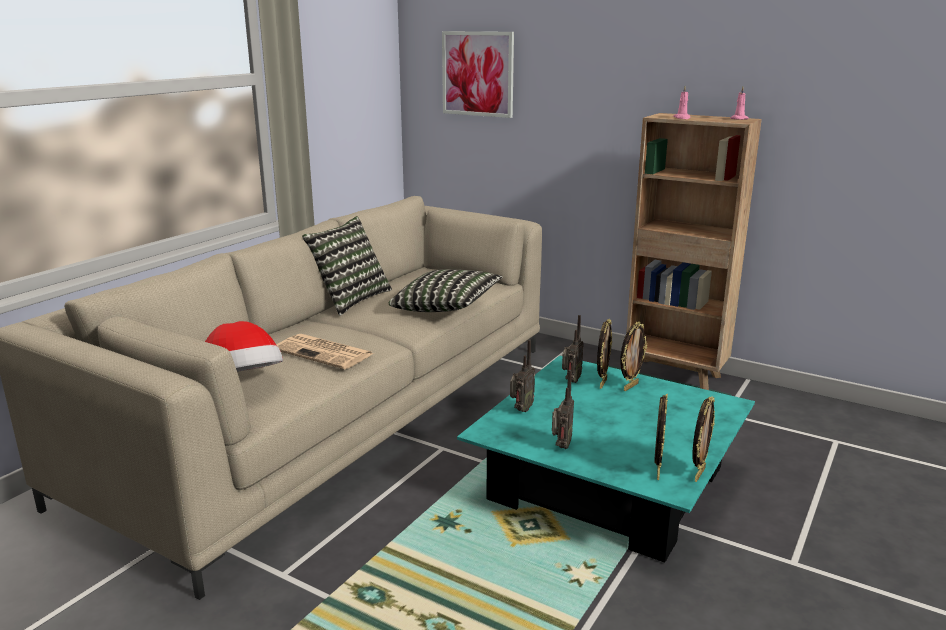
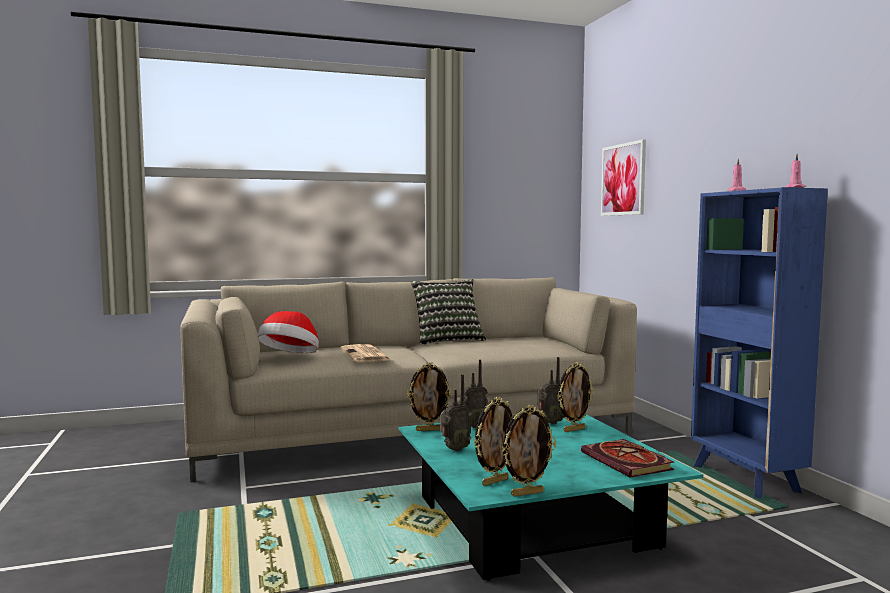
camera: 40 degrees right, 15 degrees down
pillow [389,269,503,312] -> none
picture frame [620,322,647,391] -> picture frame moved to [407,362,452,431]
brown bookcase [626,113,762,390] -> blue bookcase [691,187,828,499]
none -> book [581,439,674,478]

